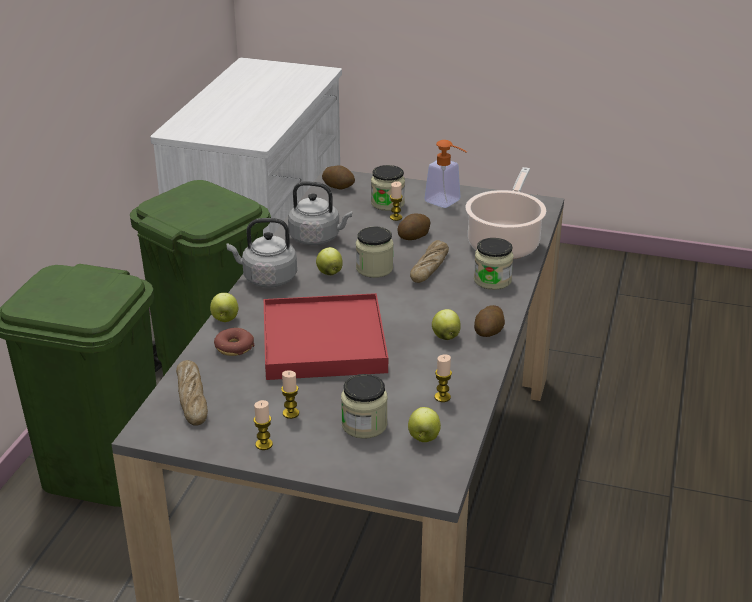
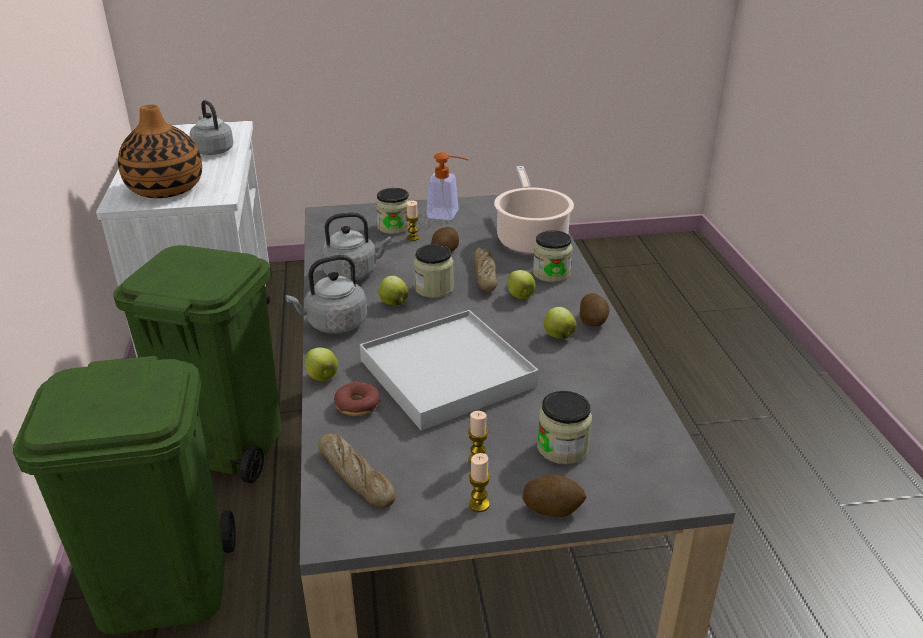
camera: 25 degrees left, 0 degrees up
red tray [264,293,388,380] -> white tray [360,310,539,431]
potato [322,165,355,189] -> potato moved to [522,474,586,517]
apple [408,407,441,442] -> apple moved to [507,270,536,299]
candle [435,354,452,402] -> none
none -> vase [118,104,202,198]
none -> grey kettle [190,100,233,155]

